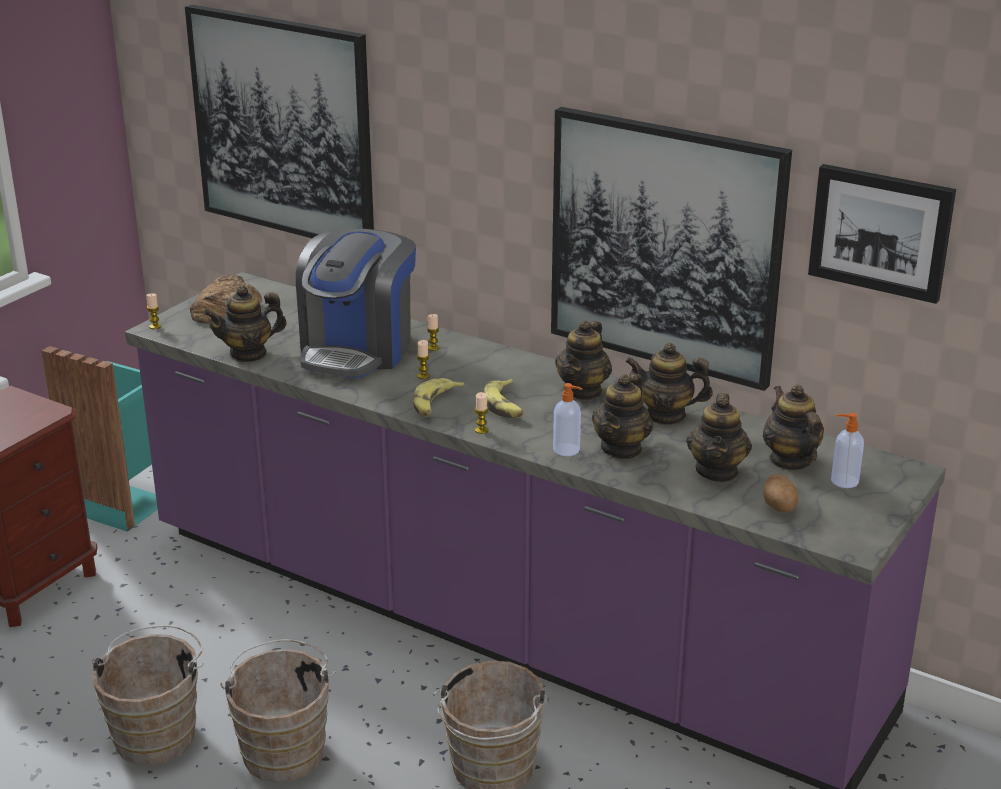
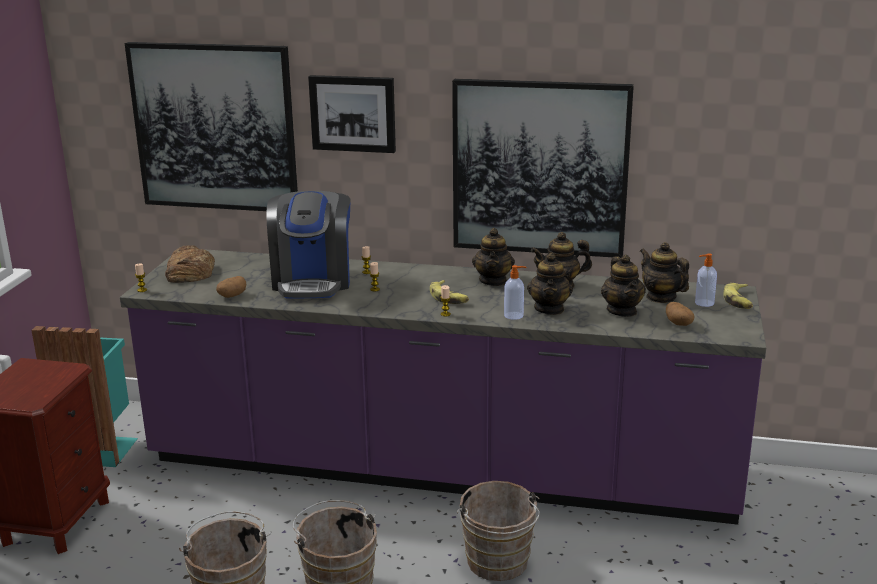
camera: 20 degrees left, 5 degrees down
teapot [204,285,287,362] -> potato [216,276,247,298]
banana [413,378,465,417] -> banana moved to [724,283,753,309]
picture [808,164,956,304] -> picture moved to [308,75,396,153]

